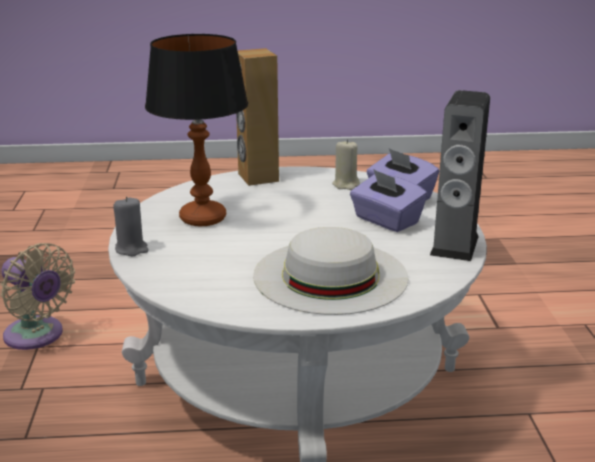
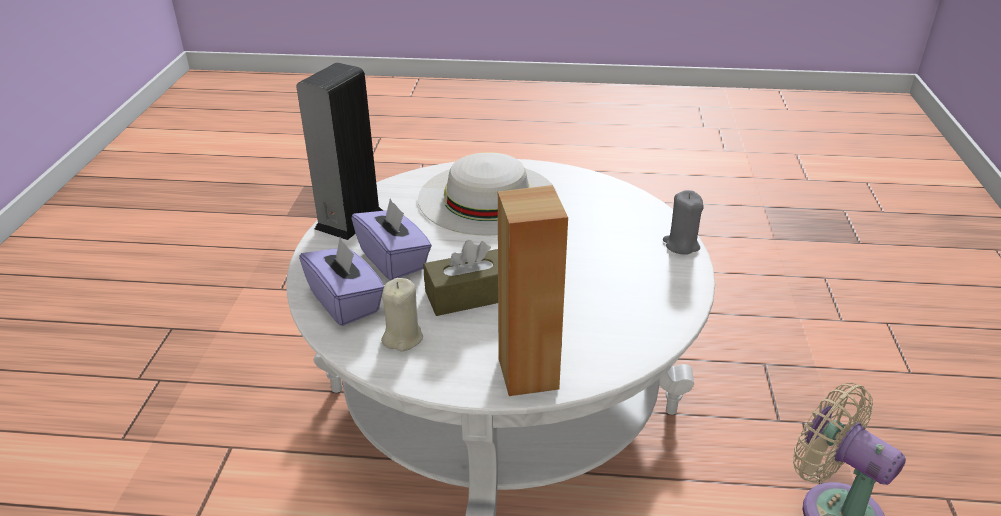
camera: 170 degrees left, 10 degrees up
table lamp [145,34,248,226] -> none
none -> brown tissue box [423,240,498,316]

